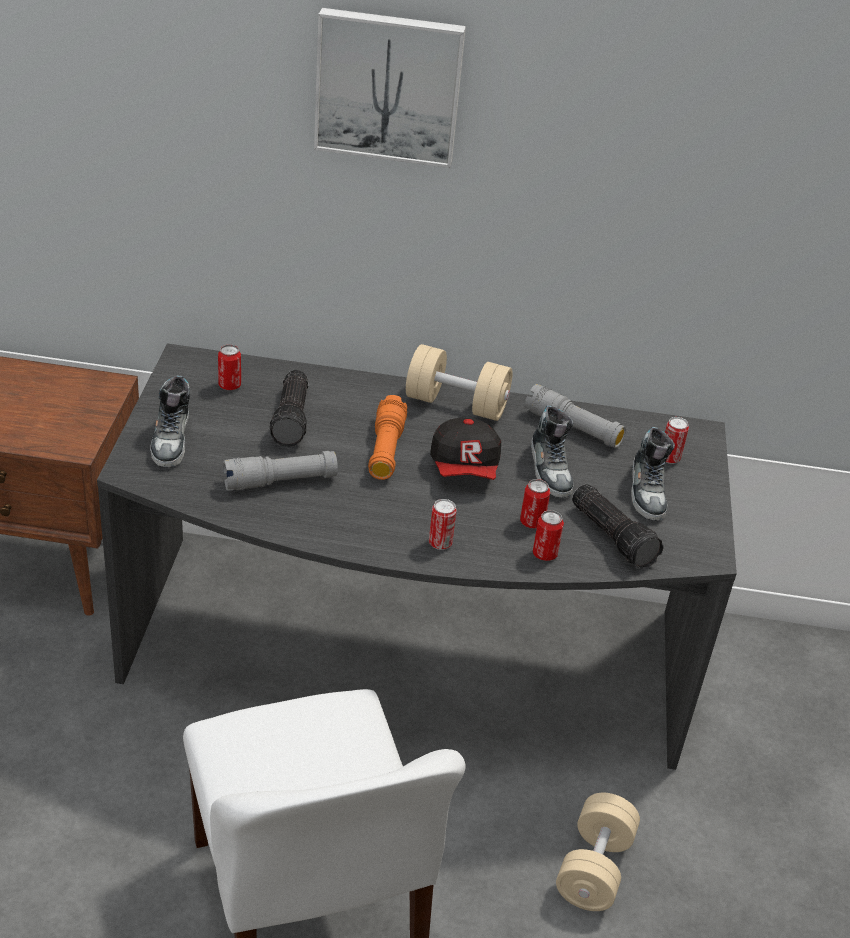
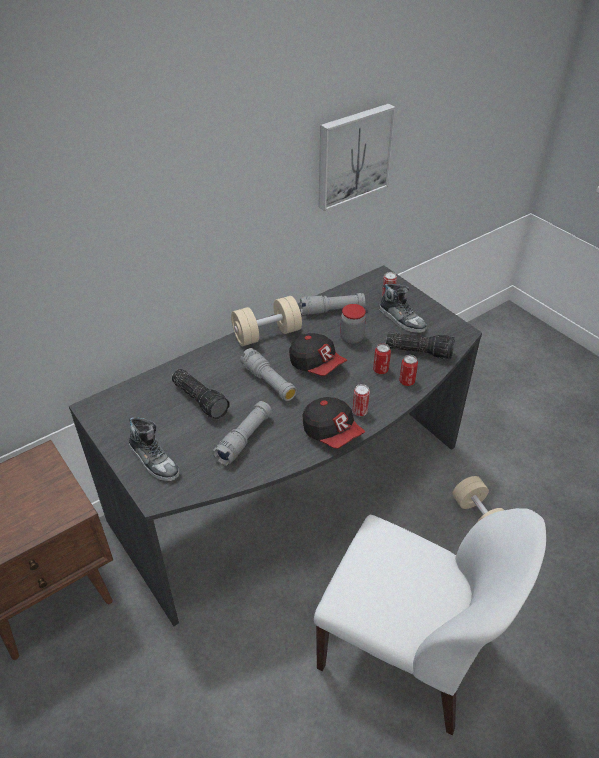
camera: 40 degrees left, 5 degrees up
can [218,344,241,390] -> none
picture [314,8,466,168] -> picture moved to [318,104,396,211]
orange flashlight [368,395,407,480] -> grey flashlight [240,348,297,401]
shoe [531,405,574,498] -> jar [340,304,366,344]
none -> cap [303,397,365,449]

